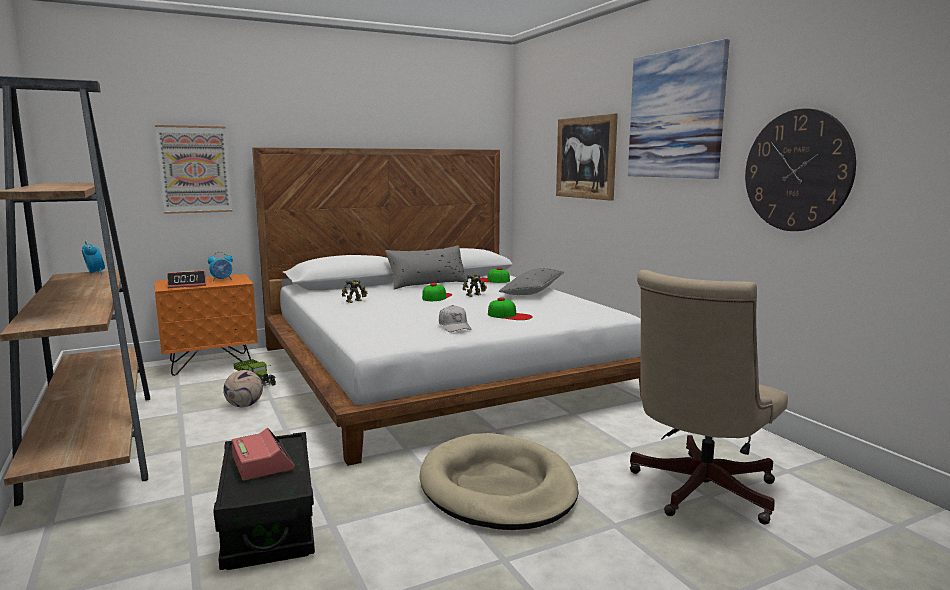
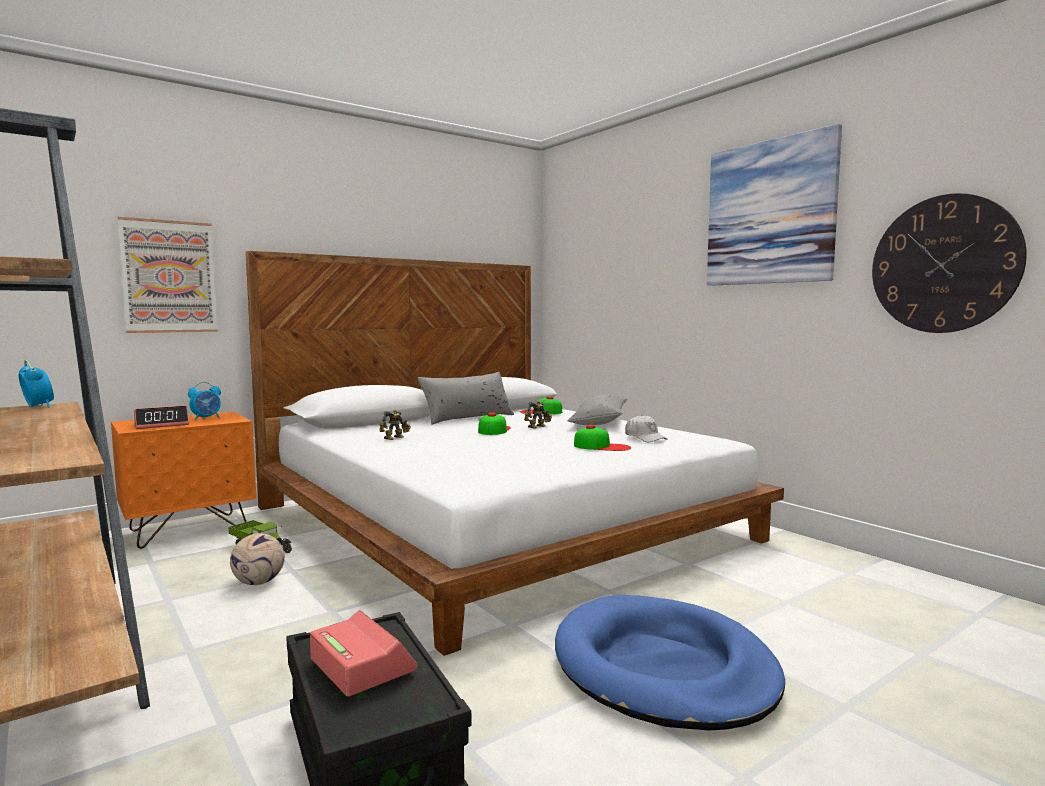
camera: 10 degrees left, 5 degrees down
beige dog bed [419,433,579,530] -> blue dog bed [555,595,785,730]
white cap [439,305,472,332] -> white cap moved to [625,415,668,442]
picture [556,113,618,201] -> none
beige office chair [630,270,788,525] -> none

